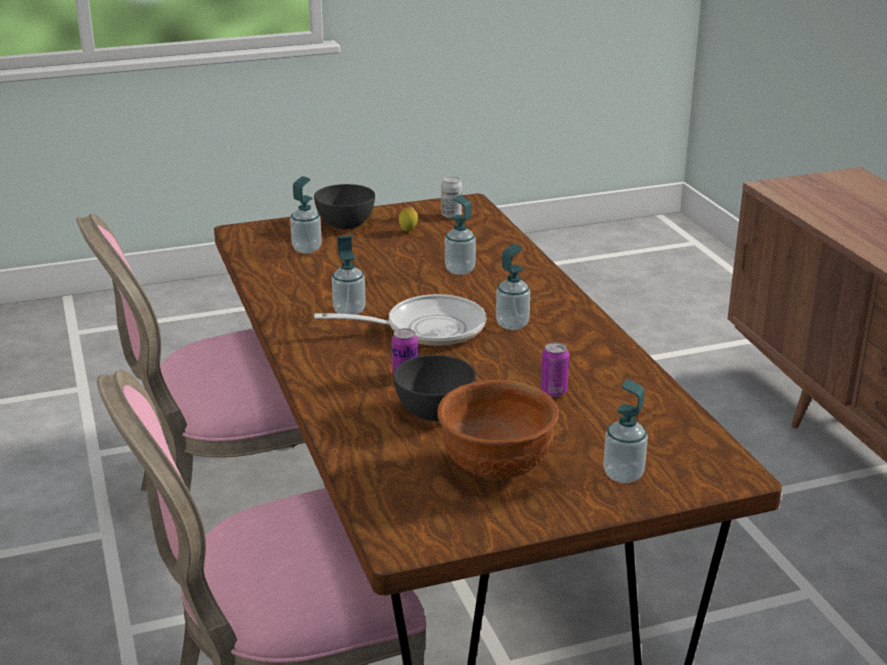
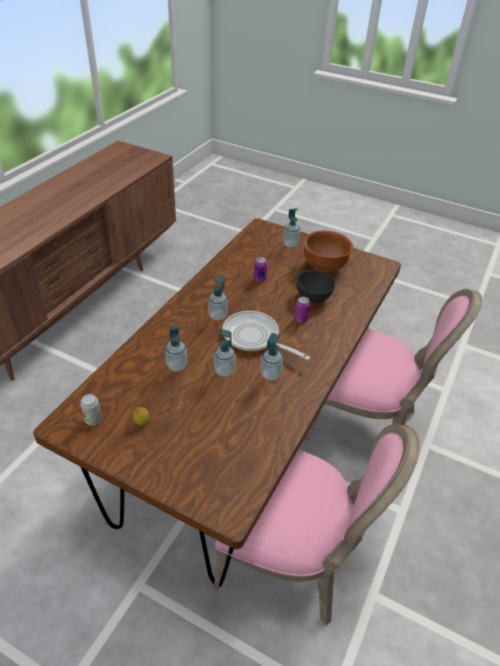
camera: 135 degrees left, 15 degrees up
soap dispenser [290,176,322,254] -> soap dispenser moved to [214,329,236,377]
grey bowl [314,184,375,229] -> none

